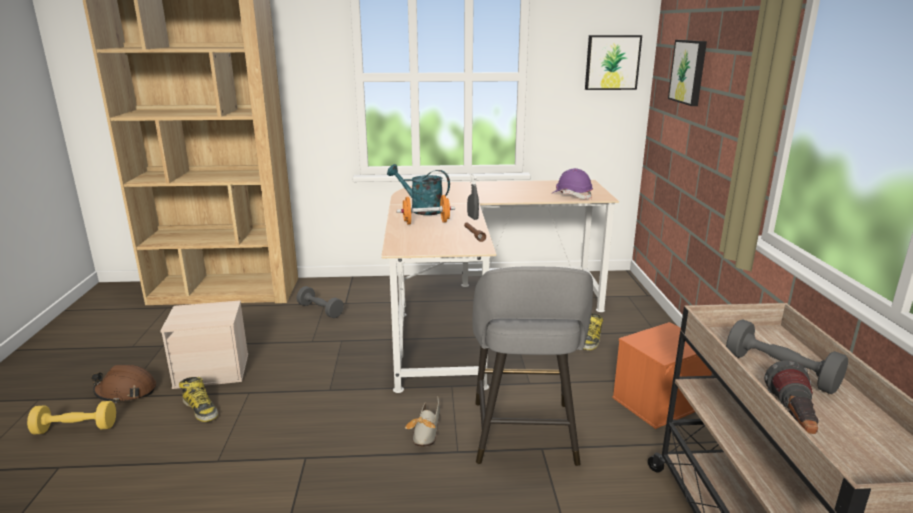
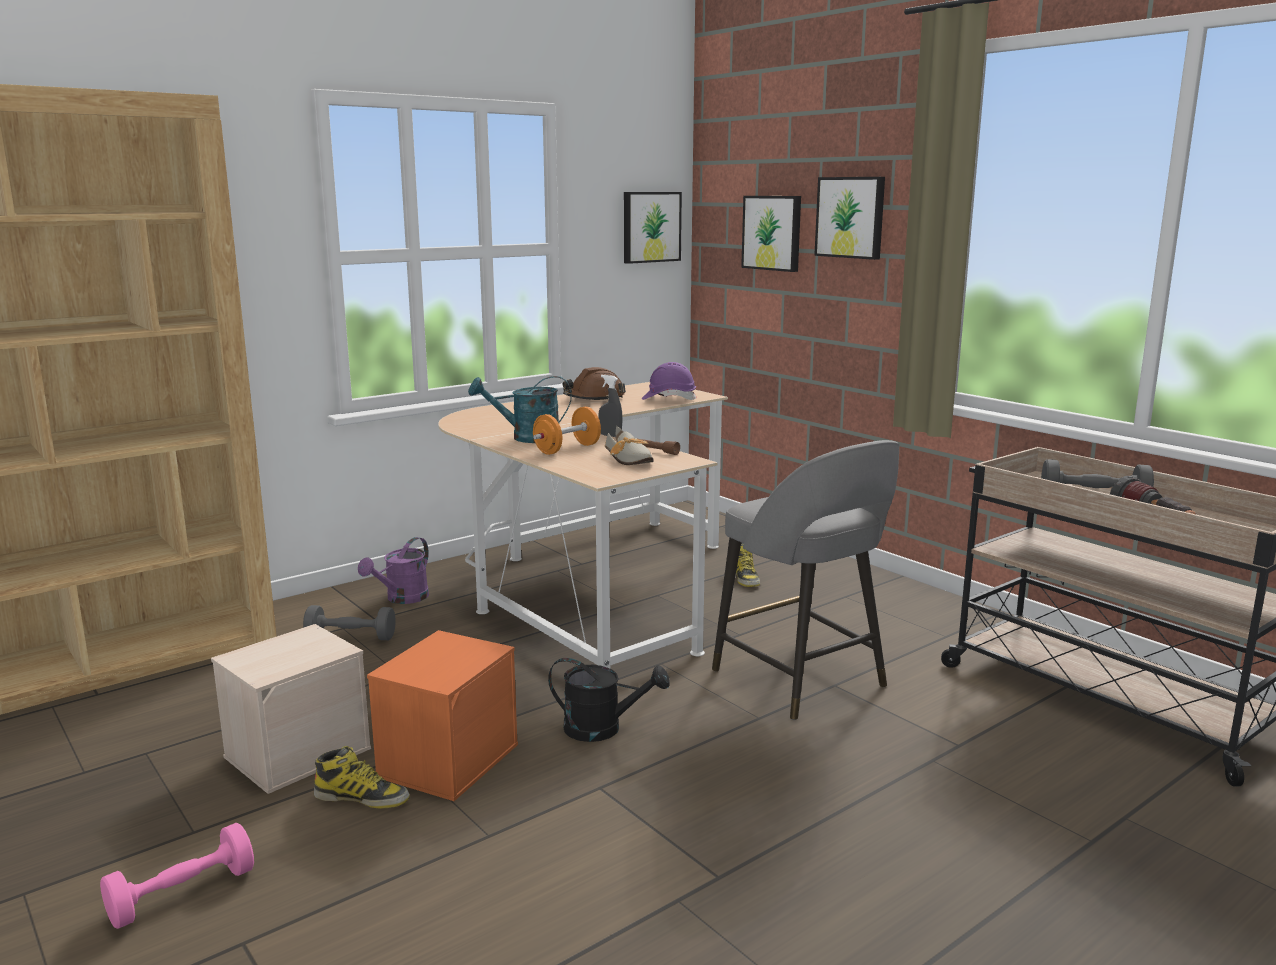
camera: 35 degrees left, 5 degrees down
yellow dumbbell [27,401,116,435] -> pink dumbbell [100,822,254,929]
brown hard hat [91,365,156,404] -> brown hard hat moved to [563,367,626,400]
shoe [405,396,440,447] -> shoe moved to [605,426,654,465]
orange storage box [612,322,712,429] -> orange storage box moved to [367,630,518,801]
none -> purple watering can [358,537,429,604]
none -> black watering can [548,658,669,742]
none -> picture [814,177,885,260]

